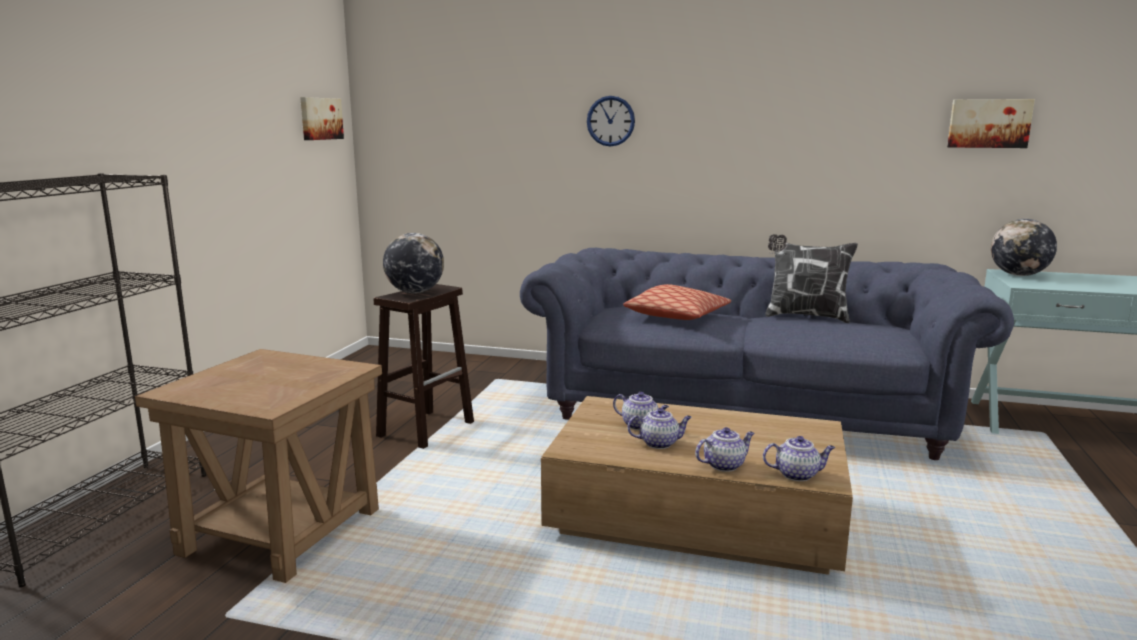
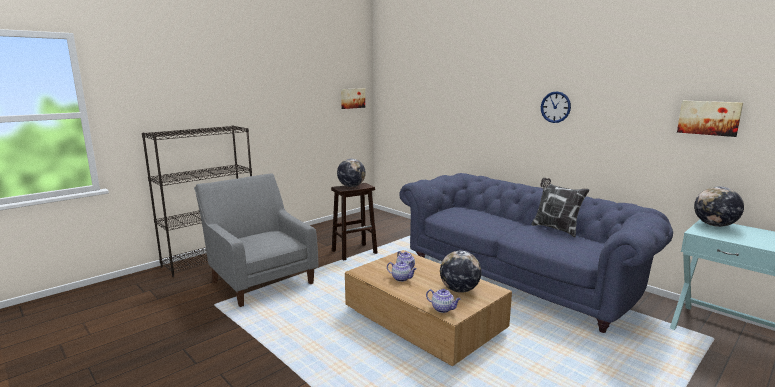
camera: 30 degrees right, 0 degrees up
brown side table [135,349,382,583] -> grey armchair [194,174,318,307]
wall clock [587,96,635,146] -> wall clock moved to [541,91,571,123]
pillow [623,284,731,320] -> none
teapot [695,427,754,472] -> none
none -> globe [440,251,481,293]

